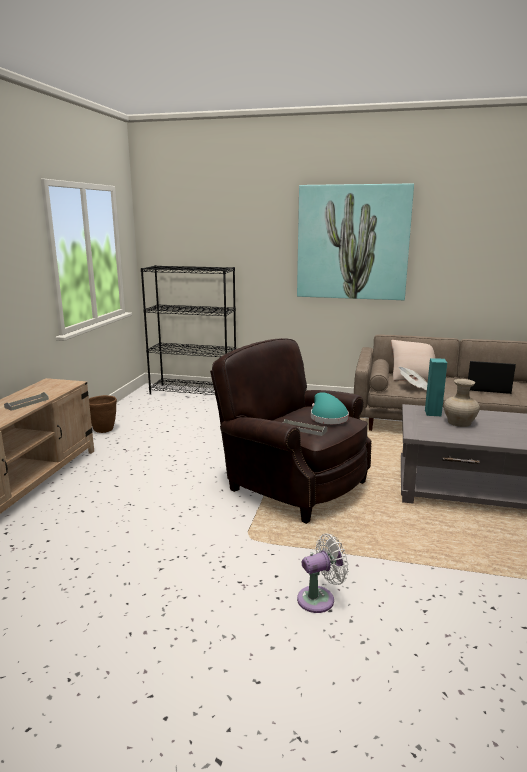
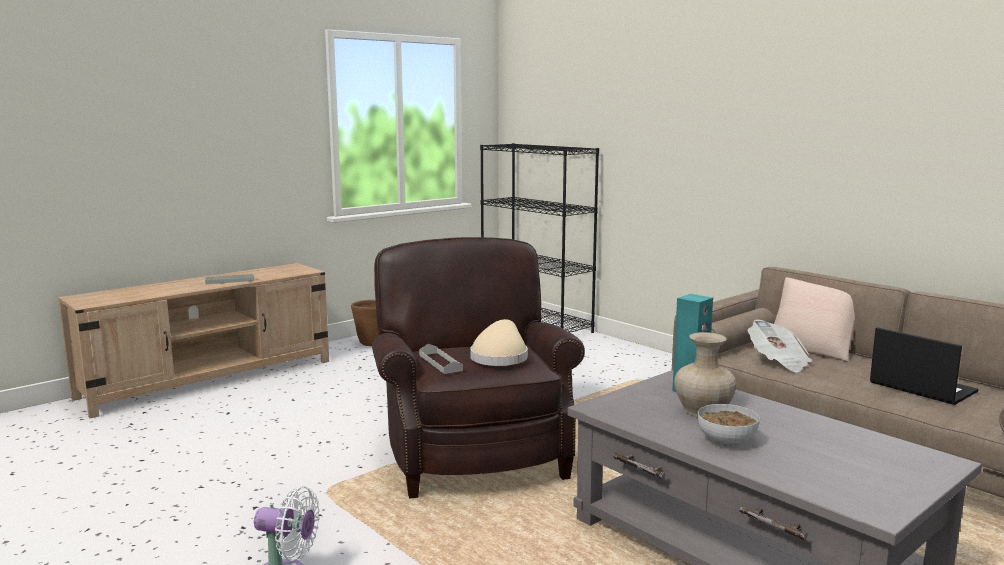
camera: 35 degrees right, 5 degrees down
picture [297,183,414,300] -> none
turquoise hat [311,392,349,424] -> beige hat [470,319,528,366]
none -> bowl [698,404,760,446]

